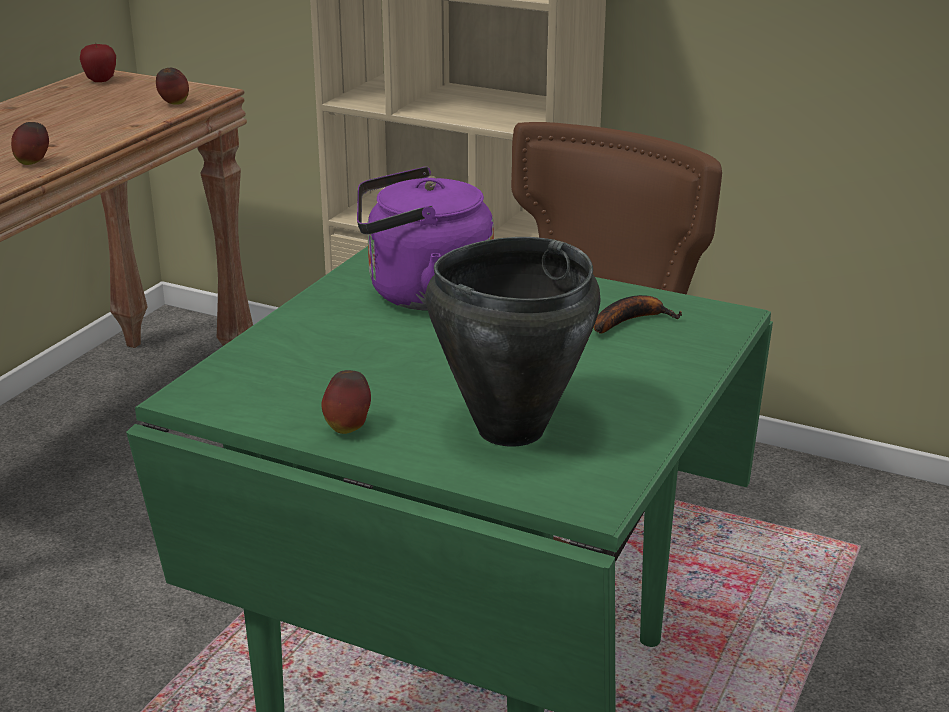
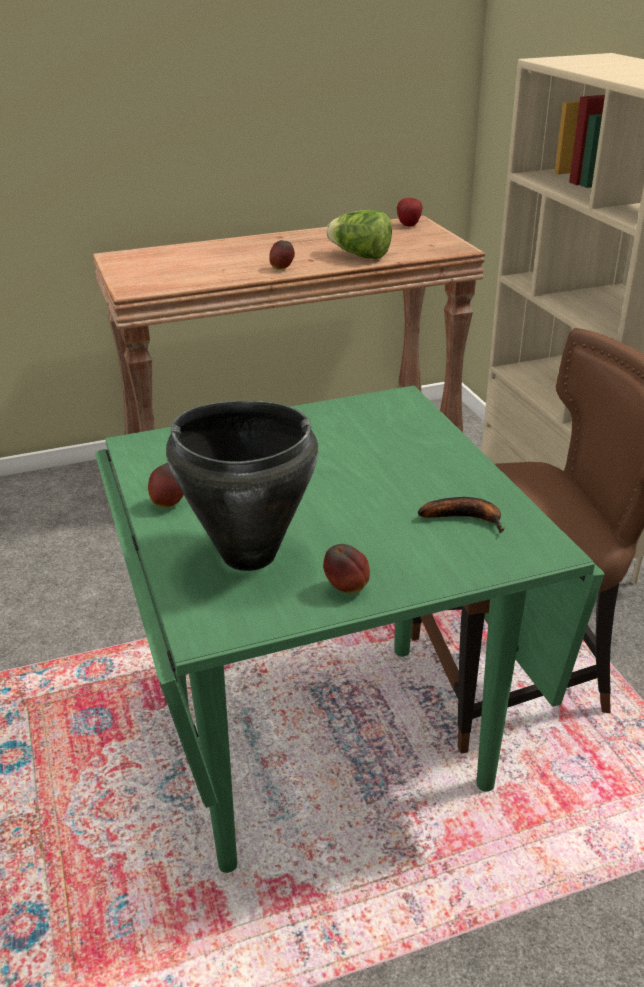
camera: 45 degrees right, 5 degrees up
apple [156,68,189,105] -> apple moved to [323,544,370,593]
purple kettle [357,167,494,311] -> none
none -> lettuce [326,209,392,259]

